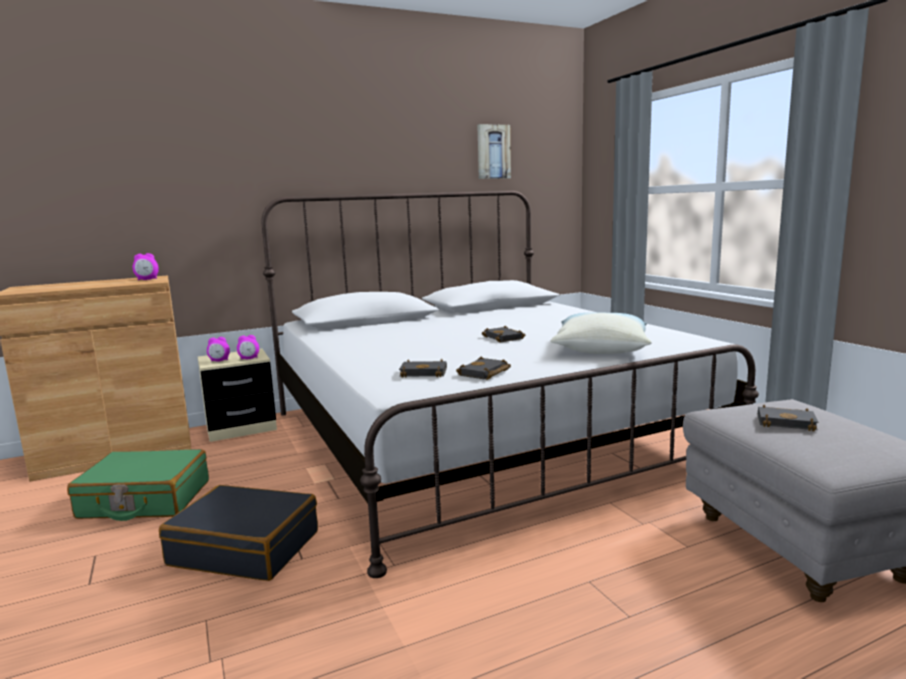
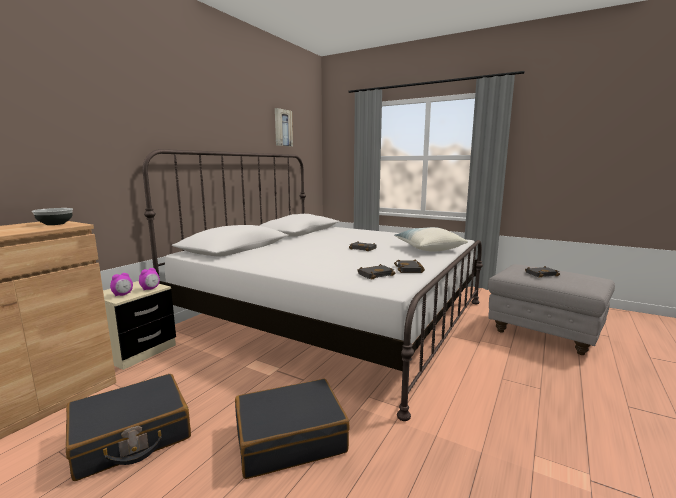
camera: 35 degrees left, 0 degrees up
green suitcase [67,449,209,521] -> black suitcase [66,374,191,481]
alarm clock [133,253,159,280] -> bowl [32,208,73,225]

